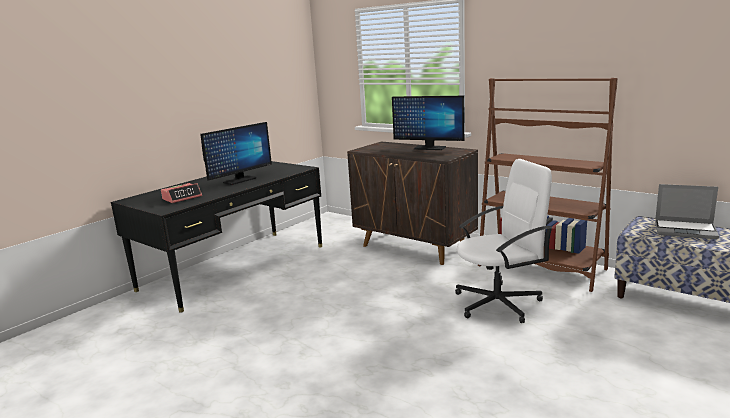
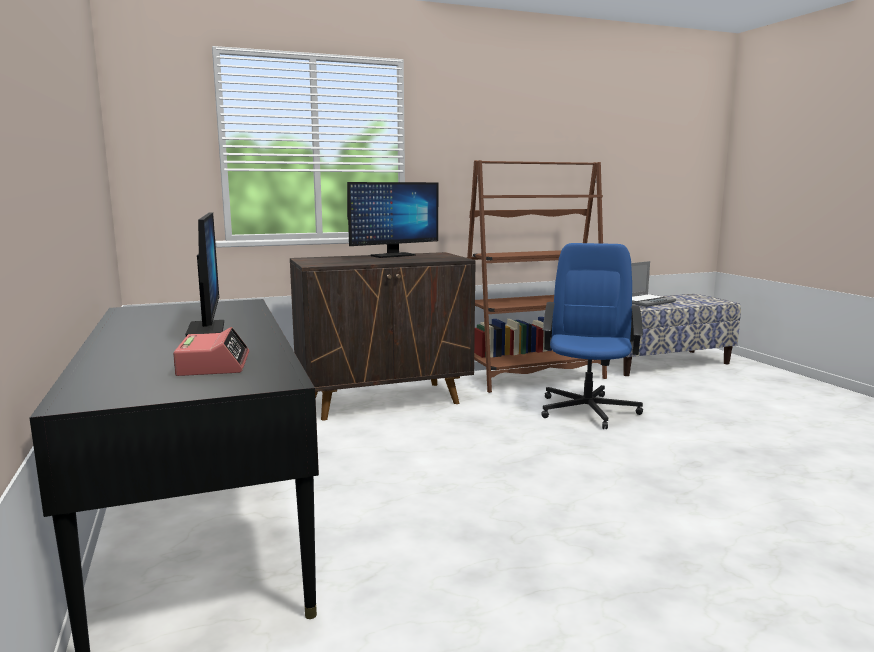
camera: 60 degrees left, 5 degrees down
white office chair [455,159,553,323] -> blue office chair [541,243,643,429]

